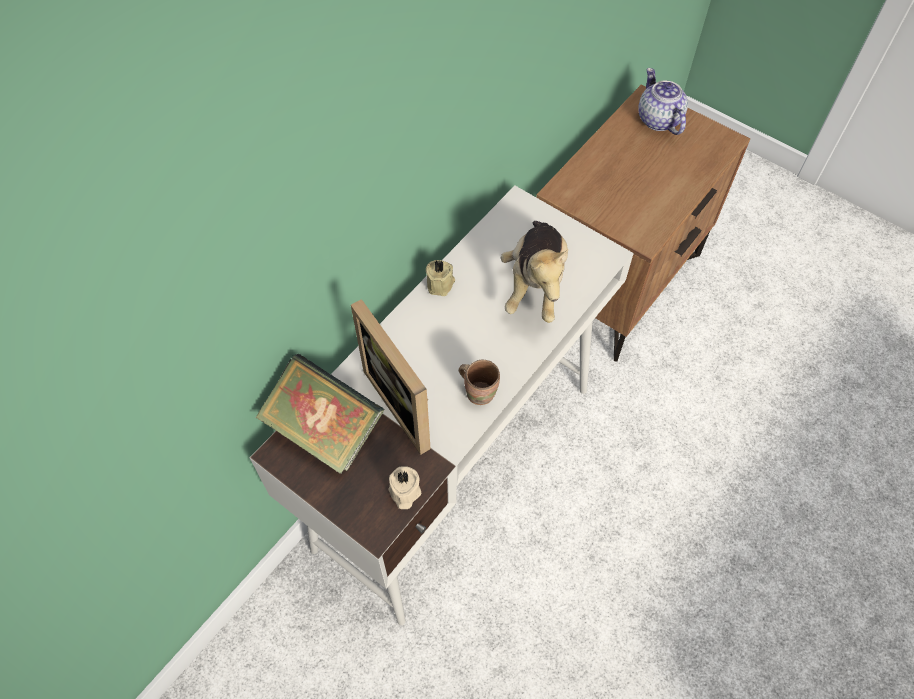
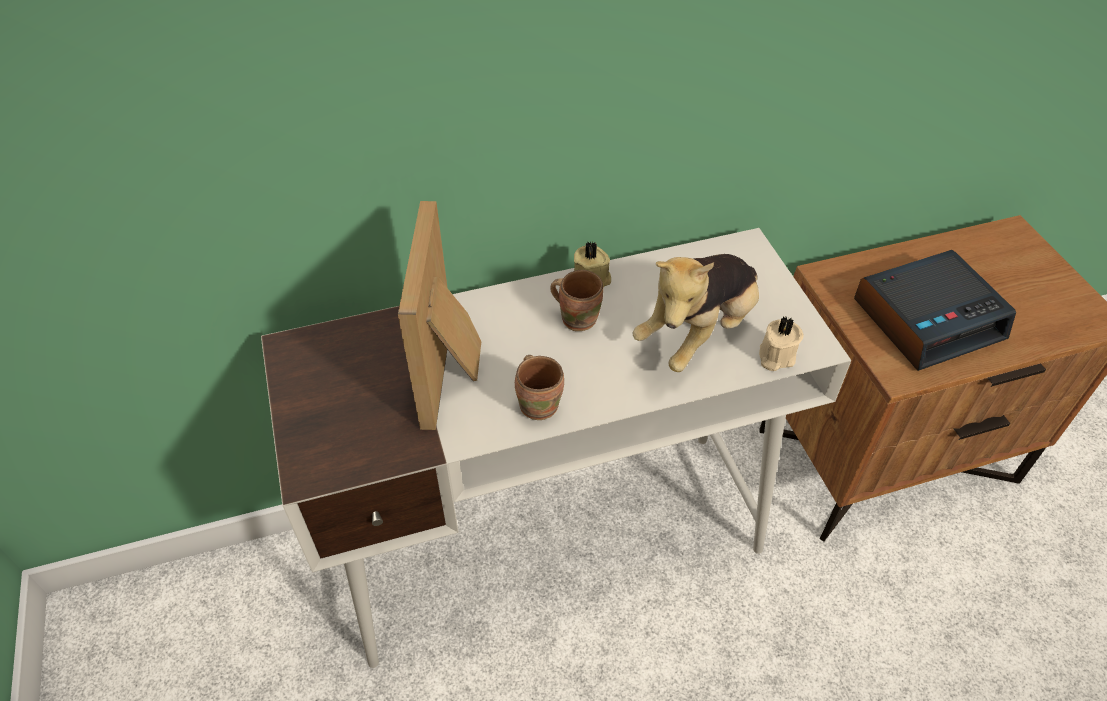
camera: 35 degrees right, 10 degrees down
book [256,354,385,474] -> none
beige candle [389,466,421,509] -> beige candle moved to [759,317,804,371]
teapot [638,68,688,135] -> none
none -> brown mug [550,270,603,331]
none -> alarm clock [854,250,1016,371]

